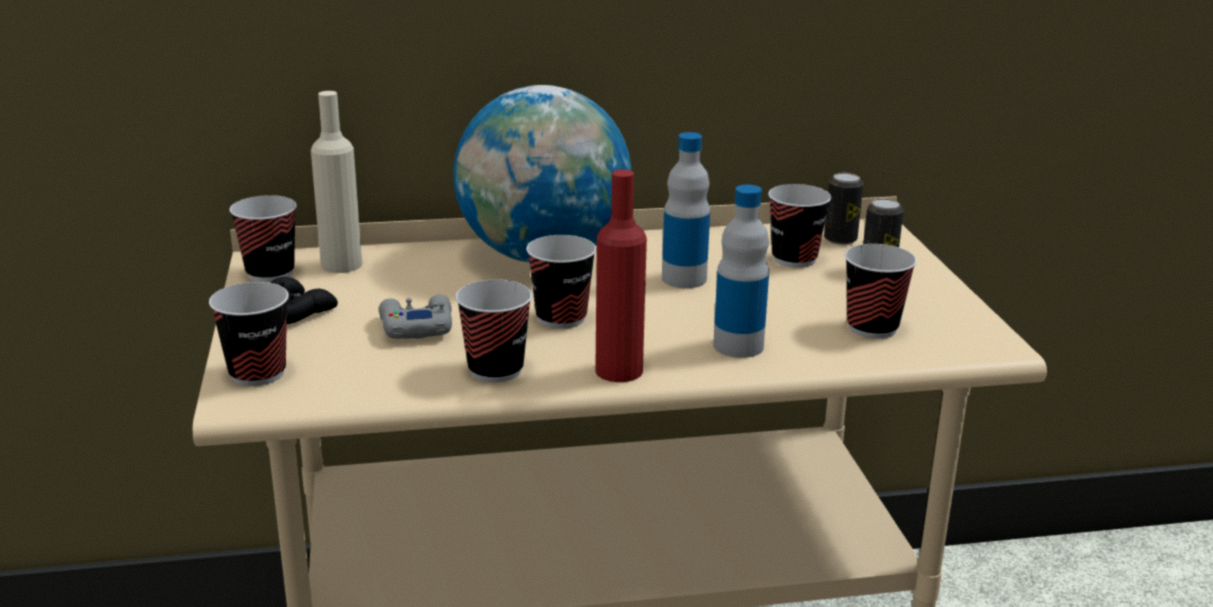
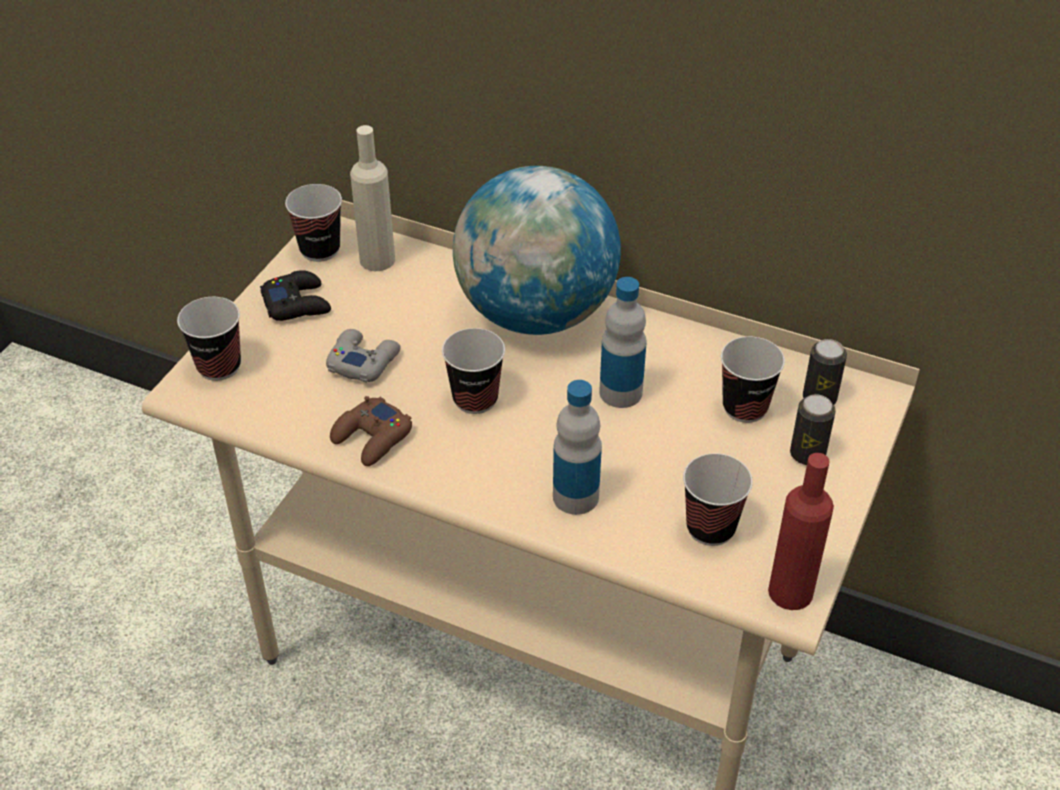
camera: 35 degrees right, 20 degrees up
cup [456,279,532,383] -> brown game controller [330,396,412,466]
red bottle [595,170,647,382] -> red bottle moved to [768,453,834,610]

